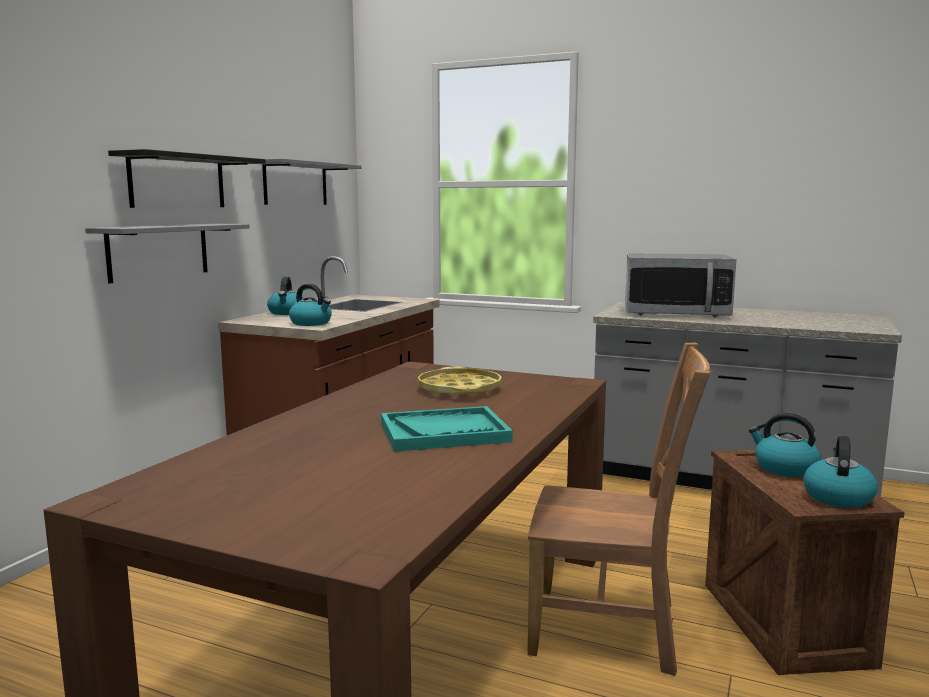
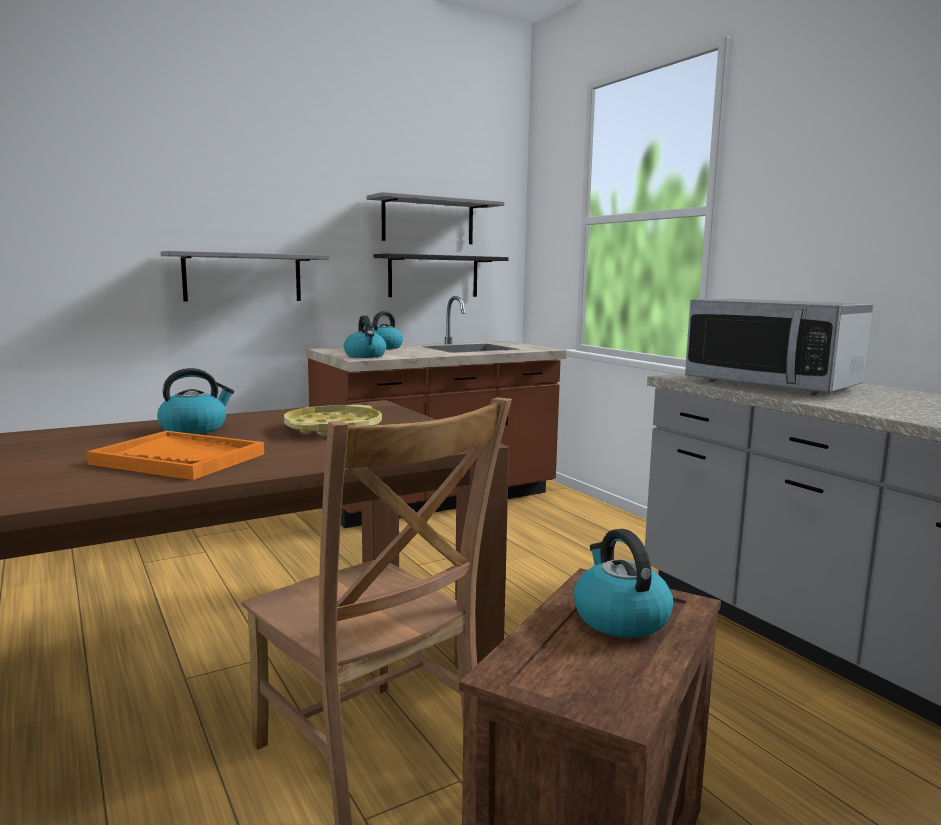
camera: 35 degrees right, 0 degrees up
black shelf [108,149,266,208] -> black shelf moved to [374,253,508,297]
turquoise tray [381,406,513,452] -> orange tray [87,431,264,480]
kettle [803,436,878,508] -> kettle moved to [157,368,234,434]

